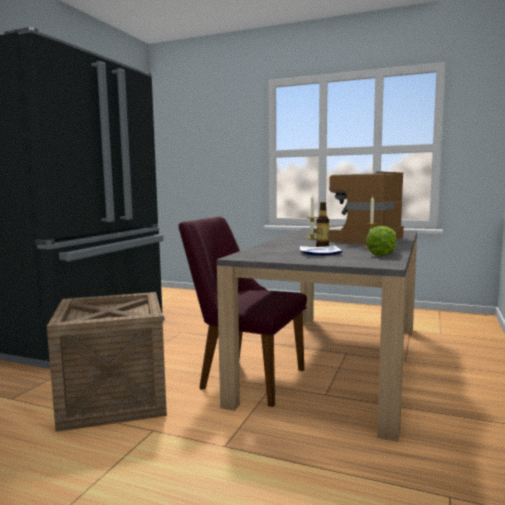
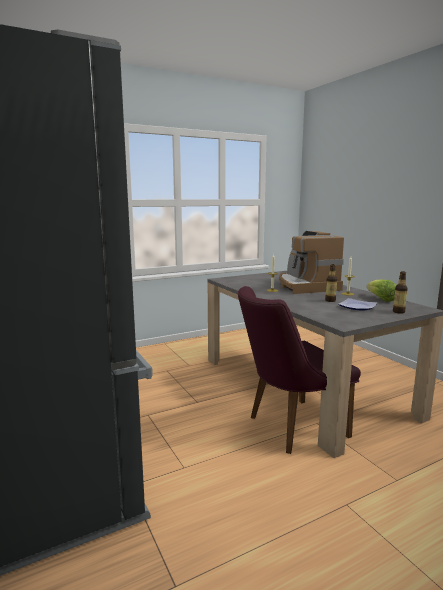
camera: 50 degrees left, 5 degrees up
crate [47,292,167,432] -> none
none -> bottle [393,271,408,314]

